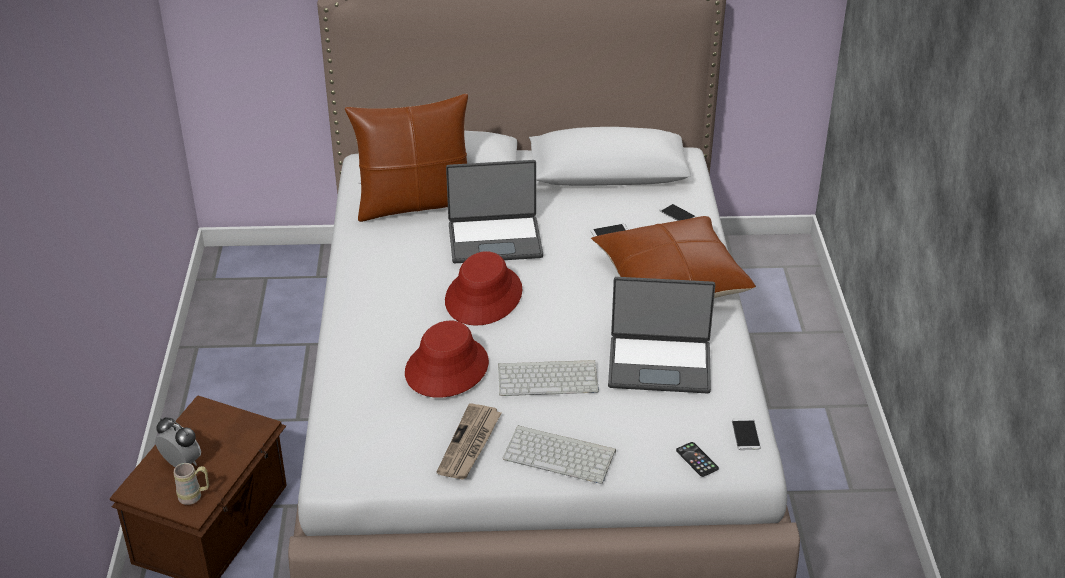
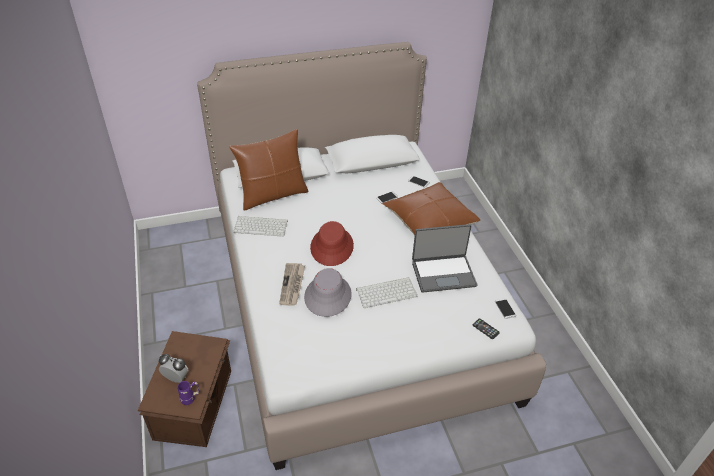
camera: 15 degrees left, 5 degrees up
beige mug [174,463,209,505] -> purple mug [177,381,199,405]
red hat [405,321,489,398] -> grey hat [304,268,352,317]
newspaper [437,403,501,480] -> newspaper moved to [279,263,305,305]
laptop [446,160,543,263] -> none
keyboard [503,425,616,484] -> keyboard moved to [233,216,288,237]

